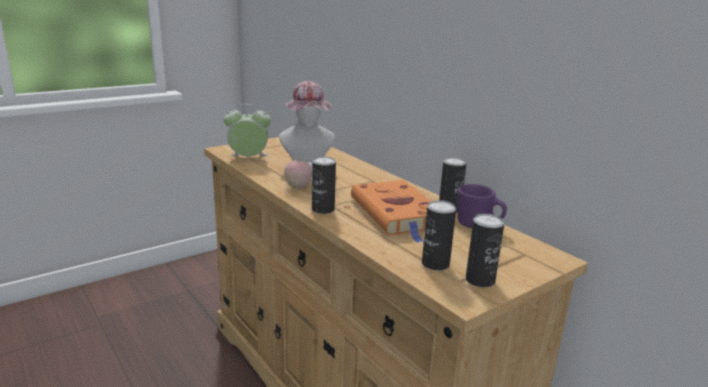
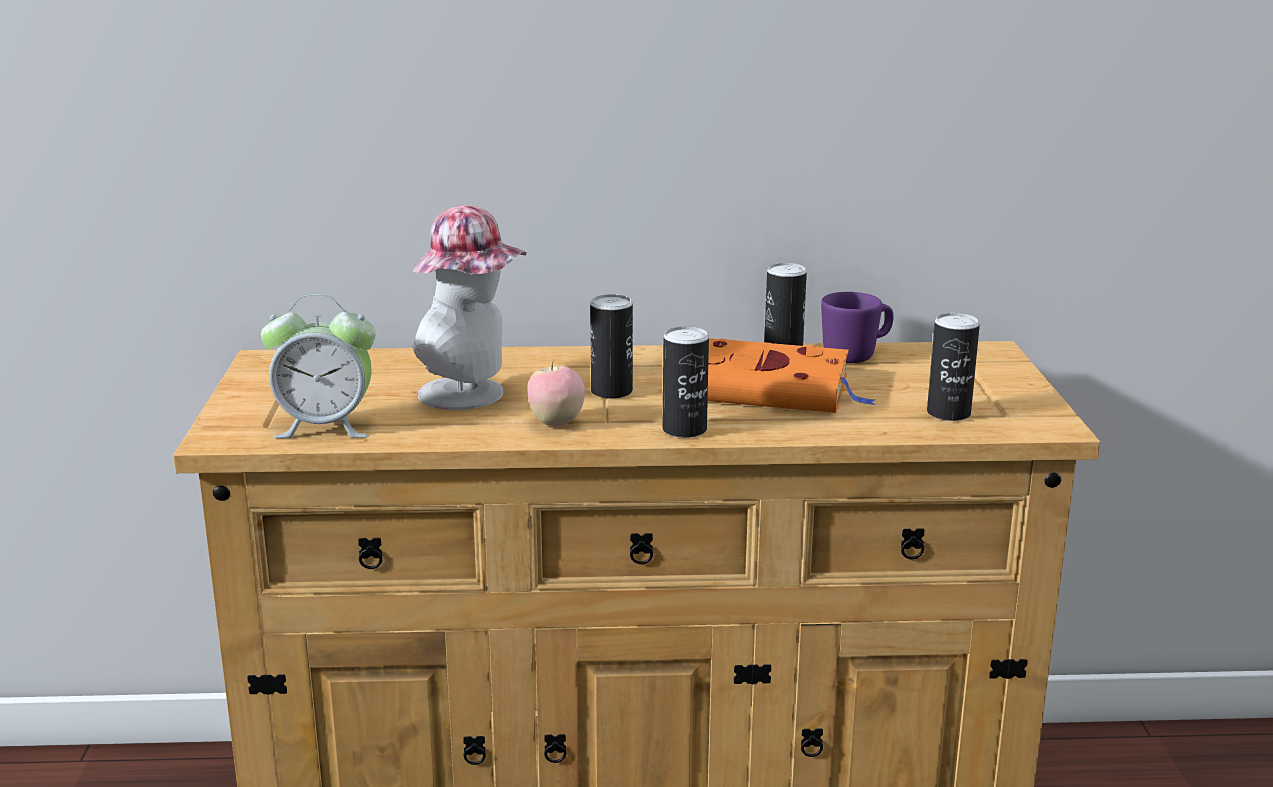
camera: 55 degrees left, 0 degrees up
alarm clock [224,104,271,156] -> alarm clock turned 120 degrees counterclockwise [261,294,375,438]
can [466,214,504,287] -> can moved to [590,294,633,399]

